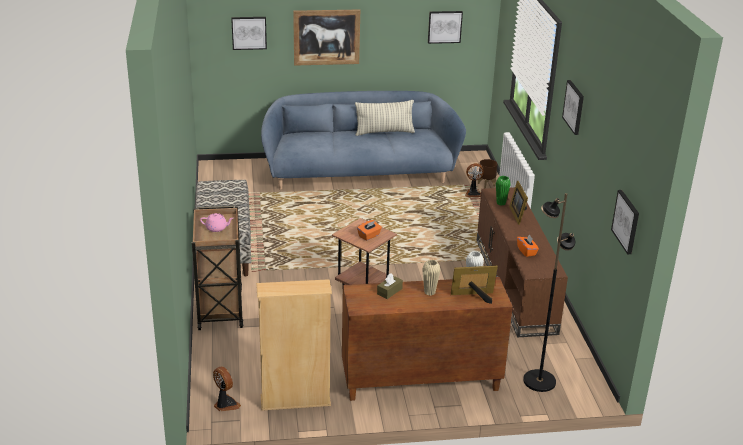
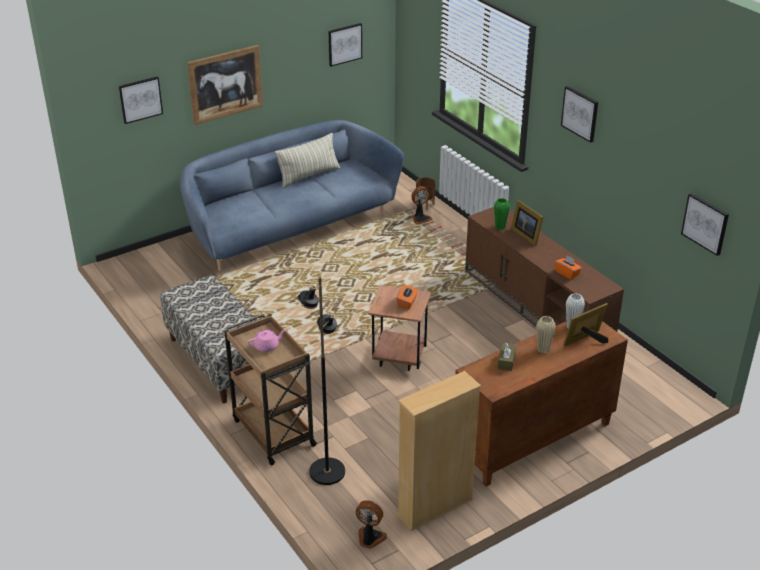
camera: 25 degrees left, 5 degrees up
black floor lamp [523,193,575,392] -> black floor lamp moved to [297,277,345,485]

